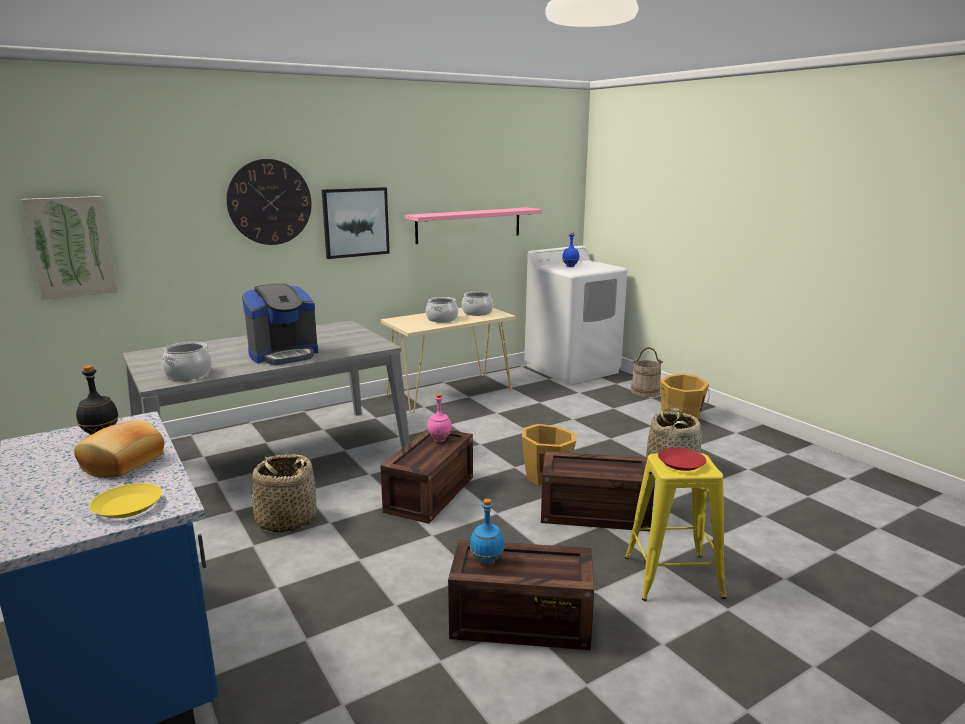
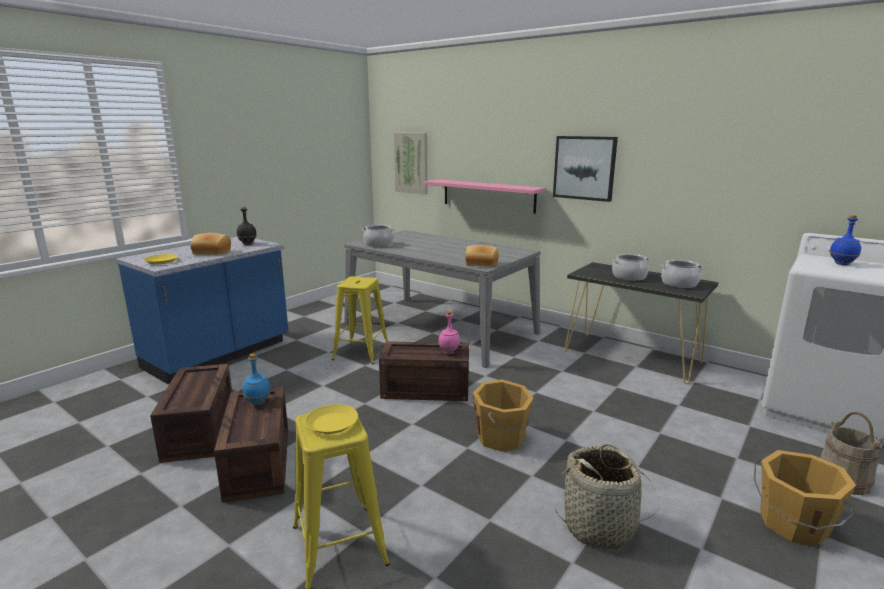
camera: 70 degrees right, 0 degrees up
wall clock [226,159,312,245] -> none
coffee machine [242,284,318,365] -> none
basket [250,454,317,533] -> yellow stool [332,276,388,364]
beige console table [381,308,516,413] -> black console table [564,262,718,384]
pink shelf [405,207,543,244] -> pink shelf moved to [424,179,546,214]
crate [541,451,655,531] -> crate moved to [150,364,232,463]
red plate [658,448,706,471] -> yellow plate [305,404,358,434]
none -> bread [465,245,499,267]

